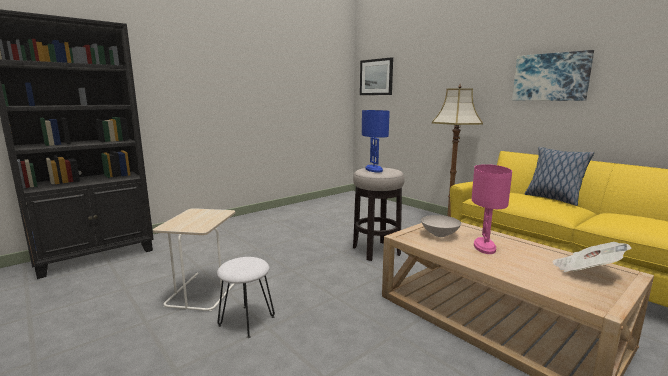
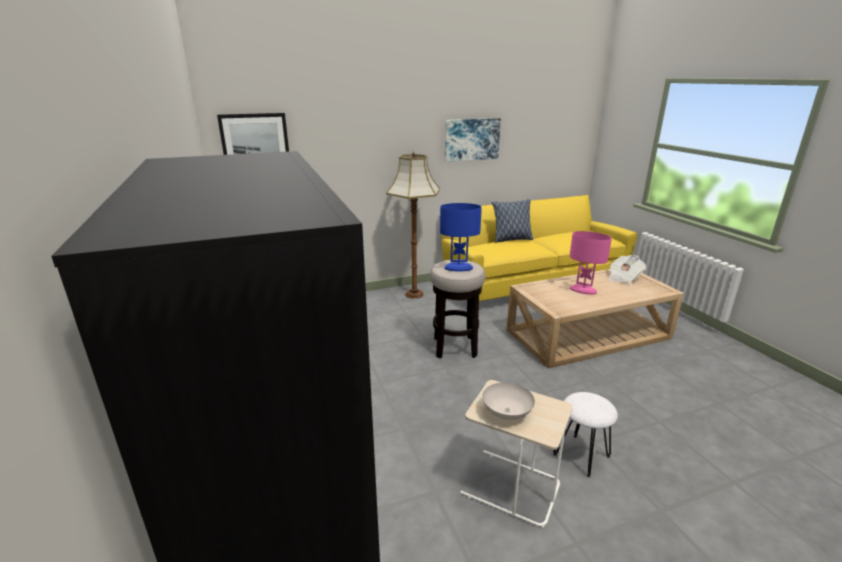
camera: 70 degrees left, 10 degrees up
white bowl [421,215,461,237] -> white bowl moved to [482,382,535,420]

